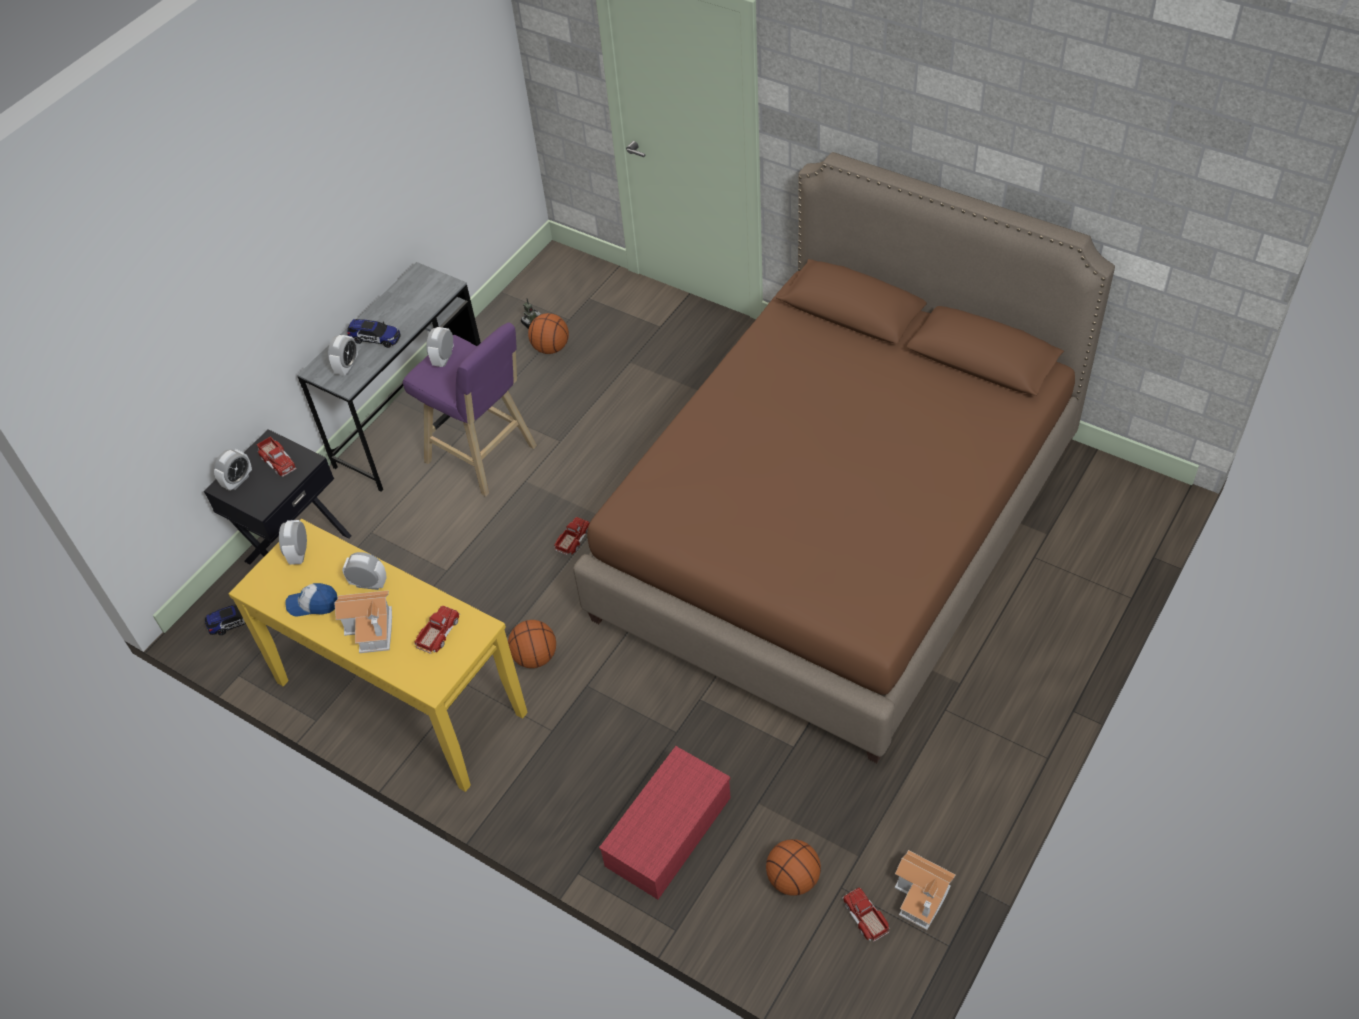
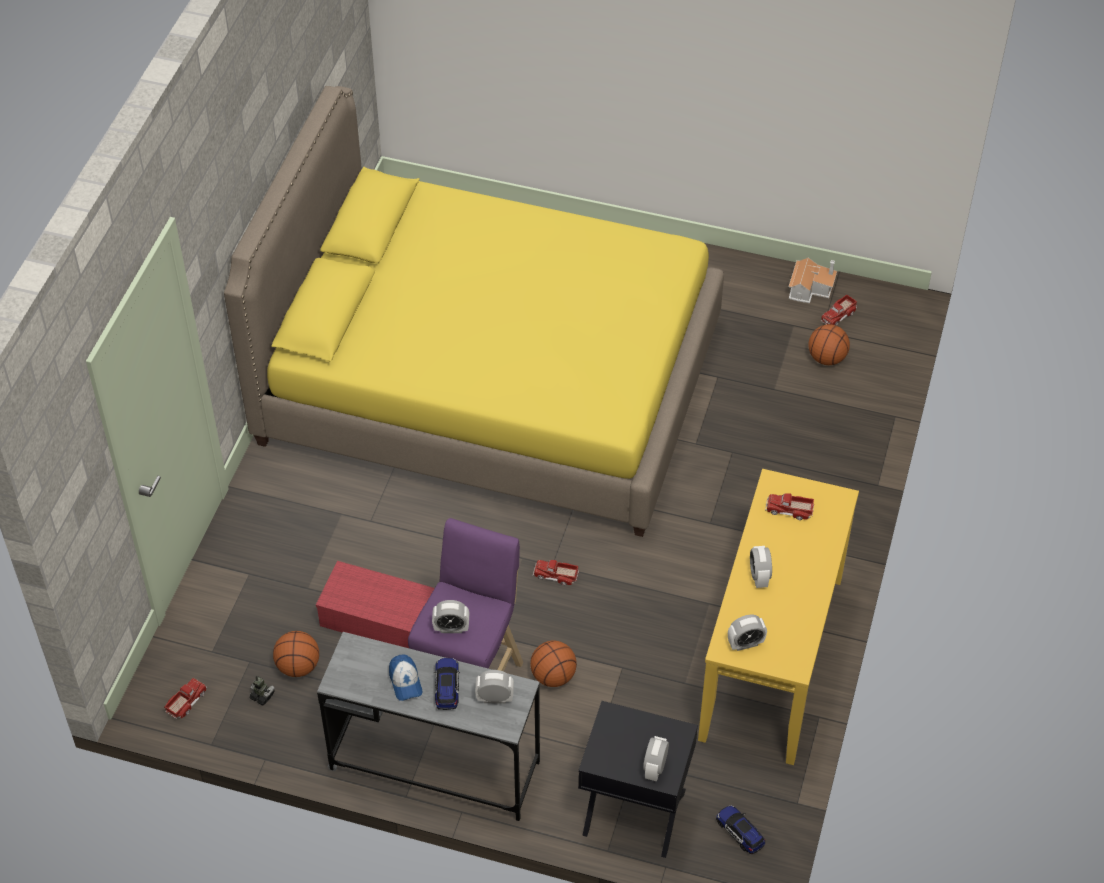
camera: 110 degrees left, 0 degrees up
alarm clock [214,449,252,491] -> alarm clock turned 90 degrees counterclockwise [643,736,669,781]
toy truck [257,436,296,477] -> toy truck moved to [164,678,207,719]
cap [286,583,337,617] -> cap moved to [389,654,423,701]
toy house [334,590,392,653] -> none
basketball [508,620,556,668] -> basketball moved to [530,641,577,687]
brown bed [573,152,1115,763] -> yellow bed [224,86,724,537]
red storage box [599,746,731,900] -> red storage box moved to [316,561,434,649]

